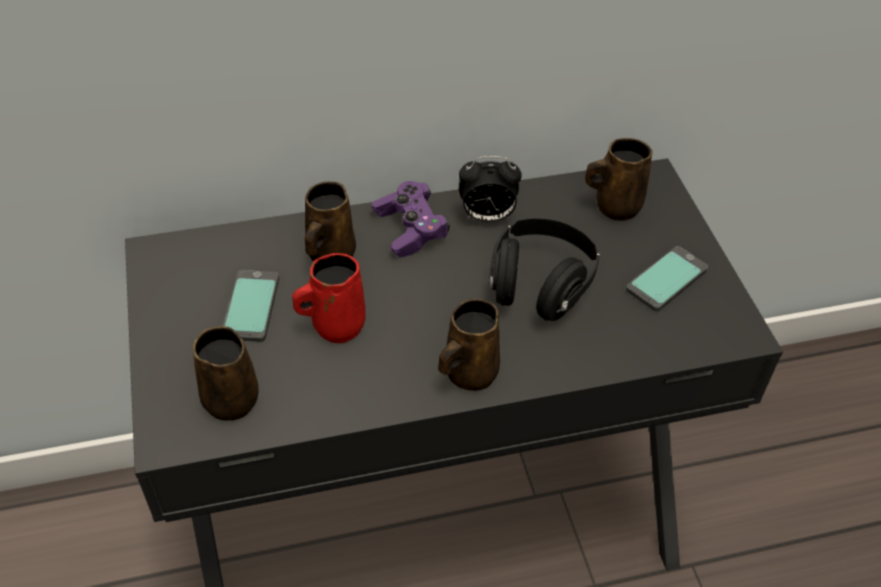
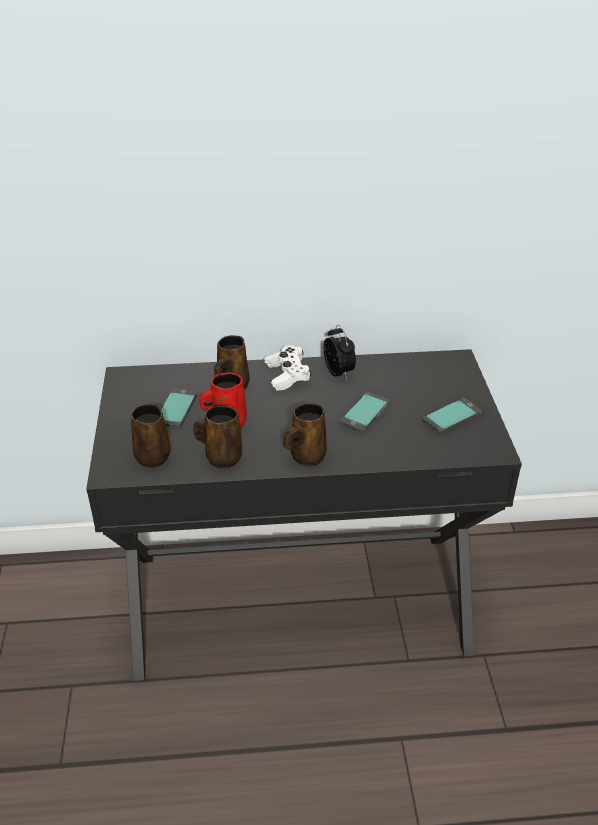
camera: 10 degrees right, 10 degrees down
purple game controller [372,181,450,258] -> white game controller [264,345,311,391]
alarm clock [459,156,522,222] -> alarm clock turned 120 degrees counterclockwise [324,324,356,380]
black headphones [489,219,600,321] -> phone [340,392,389,433]
brown mug [585,138,653,221] -> brown mug moved to [193,406,242,468]

